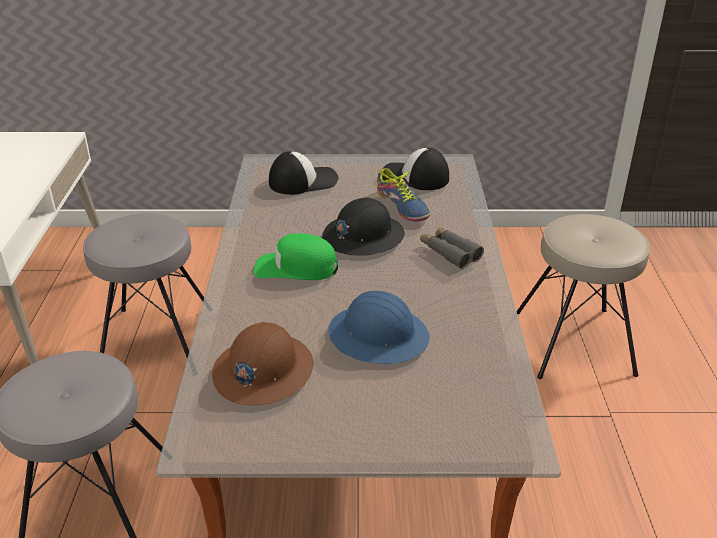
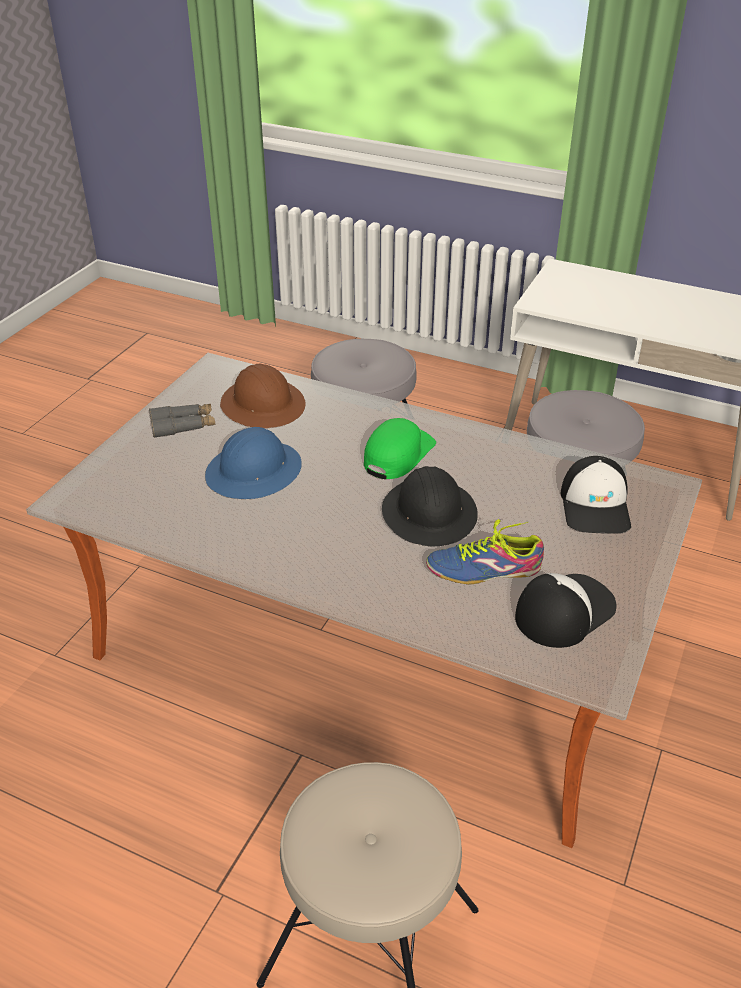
camera: 115 degrees right, 5 degrees up
grey binoculars [420,227,484,269] -> grey binoculars moved to [149,404,215,438]

